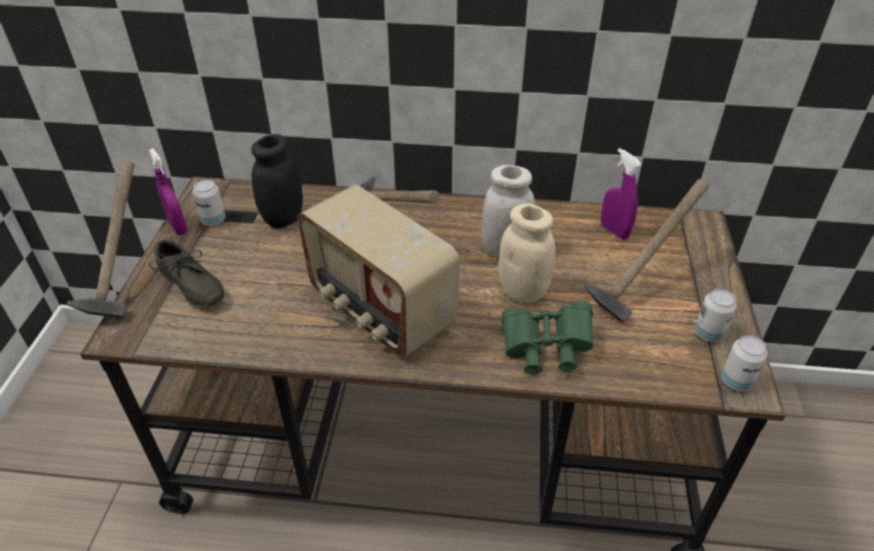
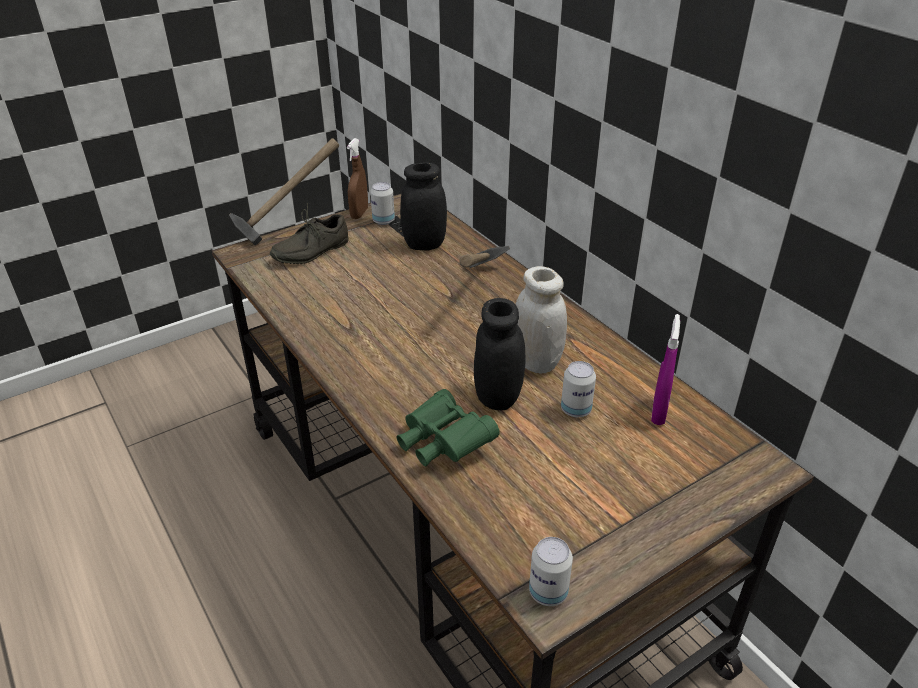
camera: 50 degrees right, 5 degrees down
purple spray bottle [149,148,187,235] -> brown spray bottle [347,138,368,219]
grey shoe [149,240,224,308] -> grey shoe turned 45 degrees clockwise [270,203,349,264]
radio [298,185,460,357] -> none
beige jar [499,203,555,303] -> black jar [474,298,526,410]
hammer [585,179,709,322] -> none
can [695,289,737,342] -> can moved to [561,361,596,418]

